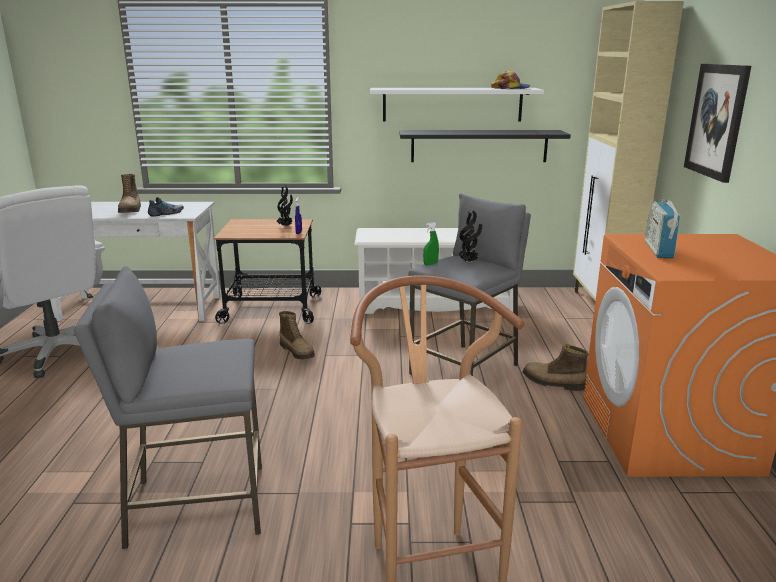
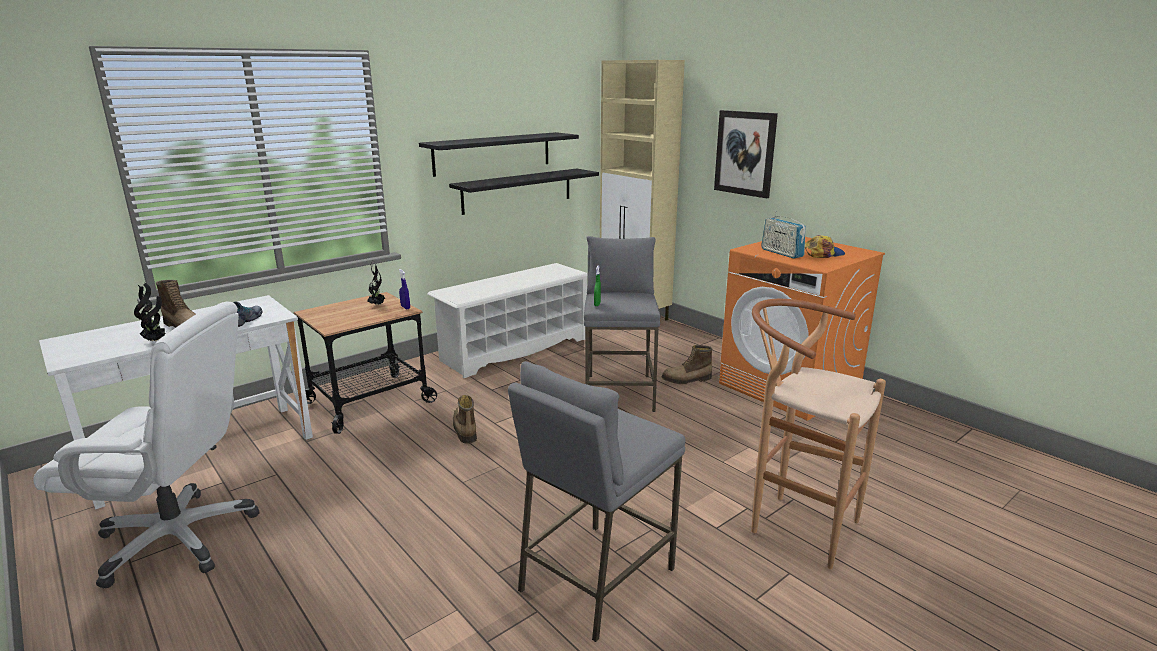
camera: 40 degrees left, 0 degrees up
boot [279,311,315,359] -> boot turned 120 degrees counterclockwise [453,395,477,444]
white shelf [370,88,544,122] -> black shelf [419,132,579,177]
potted plant [459,210,482,263] -> potted plant moved to [134,283,165,342]
cap [491,71,530,89] -> cap moved to [805,235,845,258]

